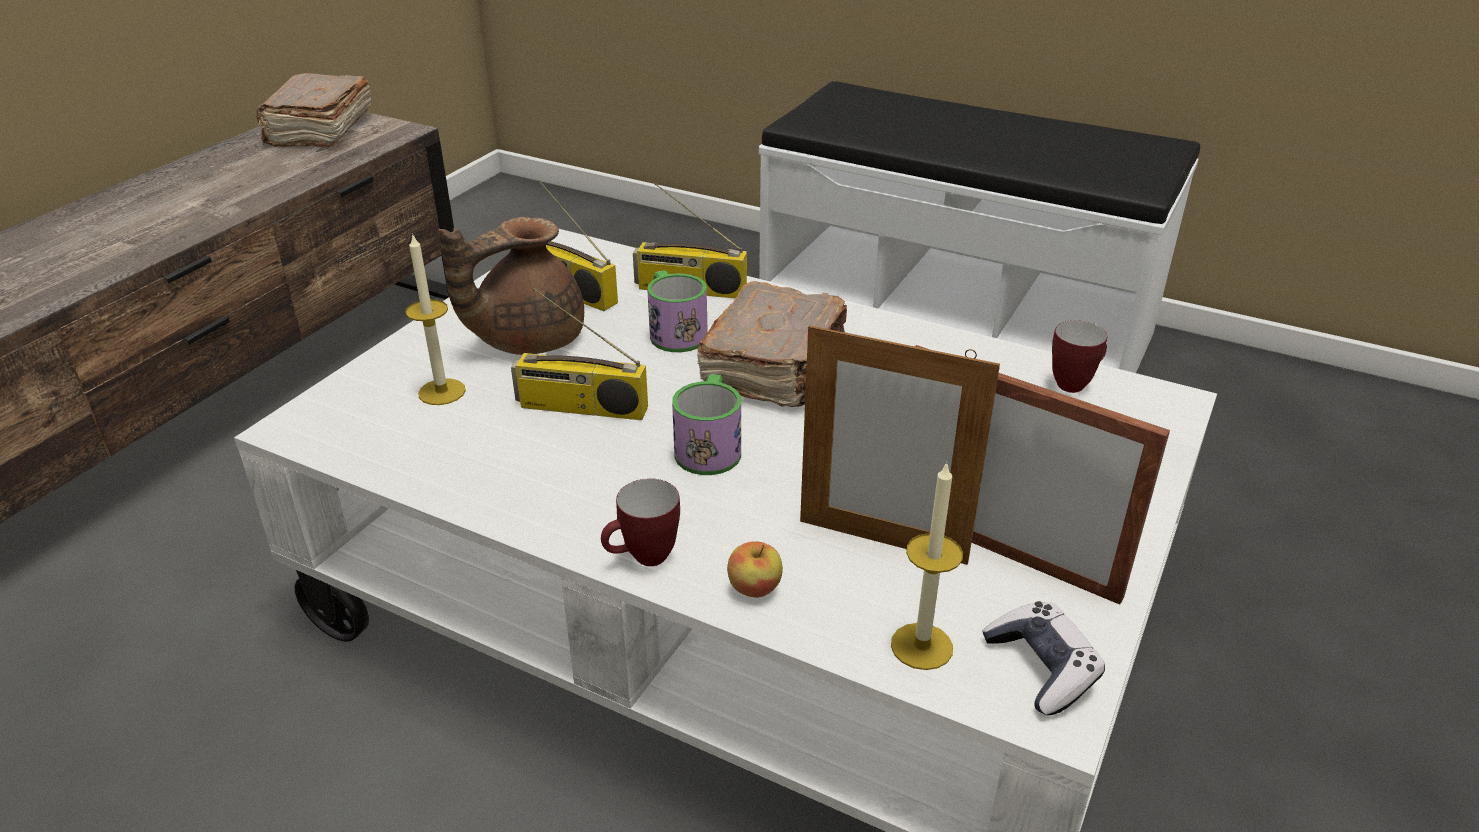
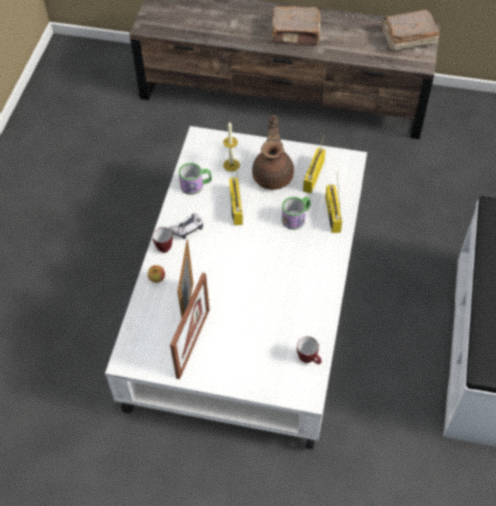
camera: 75 degrees right, 20 degrees up
brown teapot [438,217,584,355] -> brown teapot turned 60 degrees clockwise [252,115,294,190]
mug [672,374,741,475] -> mug moved to [179,163,212,195]
brown book [697,281,847,407] -> brown book moved to [272,6,320,45]
candle [891,462,963,670] -> none
game controller [982,601,1105,716] -> game controller moved to [169,213,203,239]

